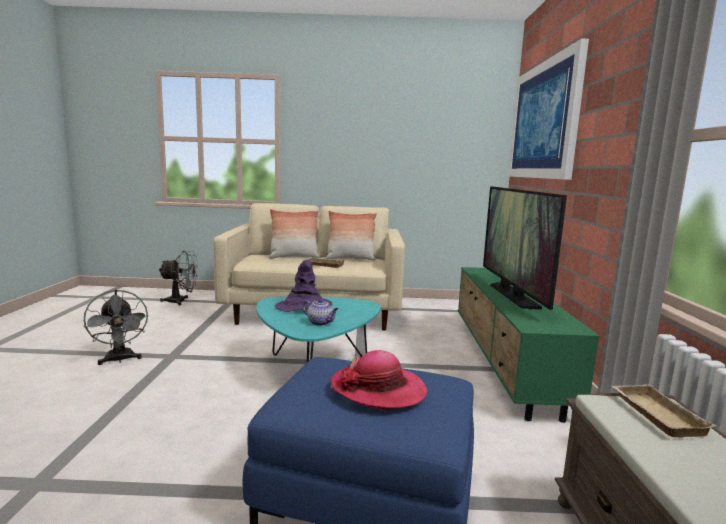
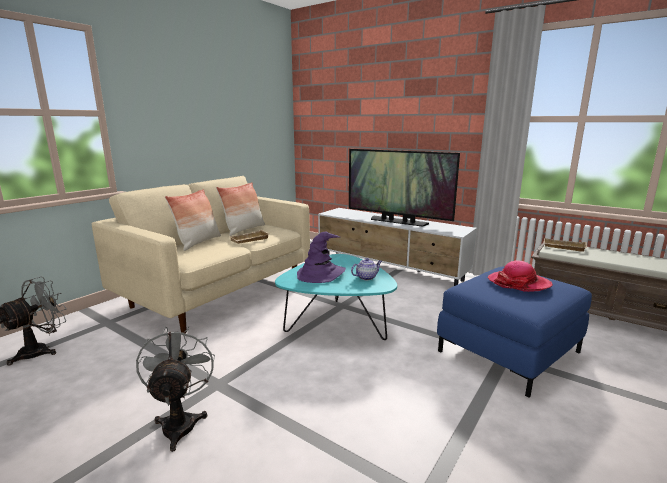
camera: 55 degrees left, 5 degrees up
grey fan [84,290,148,365] -> grey fan turned 105 degrees counterclockwise [136,326,215,452]
green tv stand [458,267,600,423] -> white tv stand [318,208,477,286]
picture [508,38,589,180] -> none

